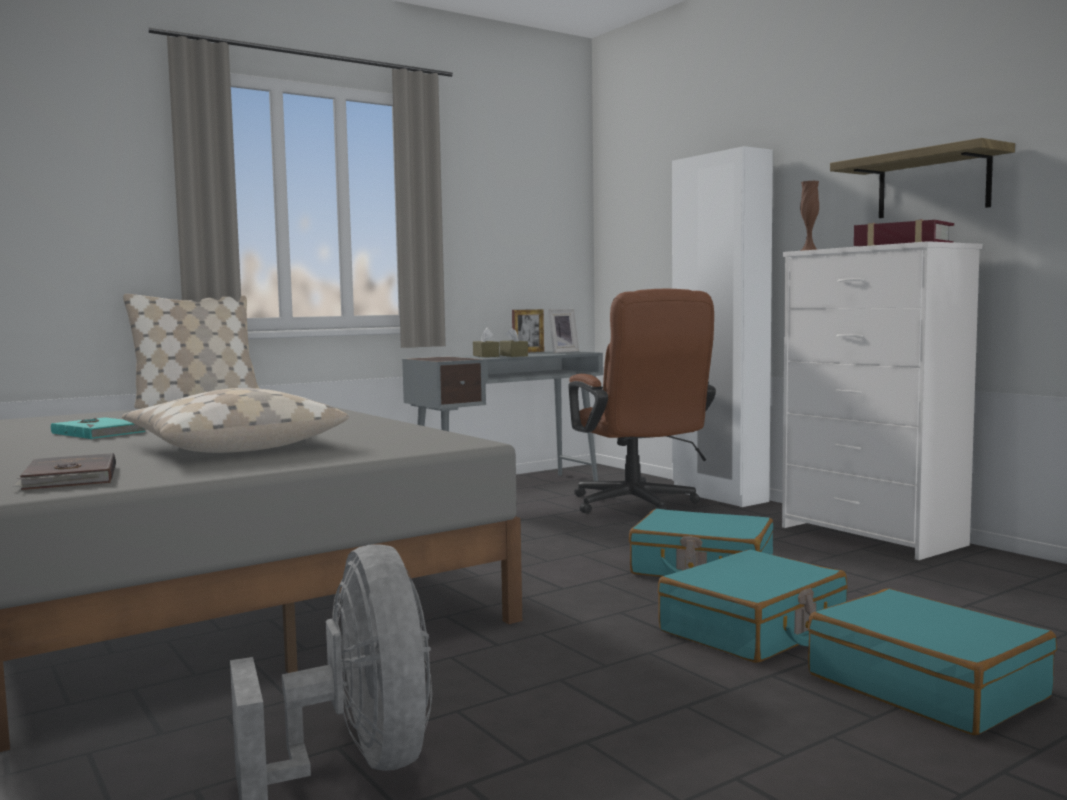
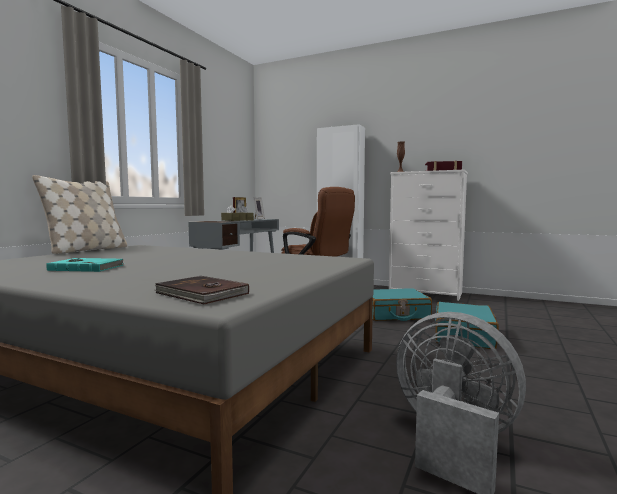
camera: 30 degrees left, 0 degrees up
beige pillow [122,388,349,453] -> none
turquoise suitcase [808,588,1057,735] -> none
shelf [830,138,1015,218] -> none

